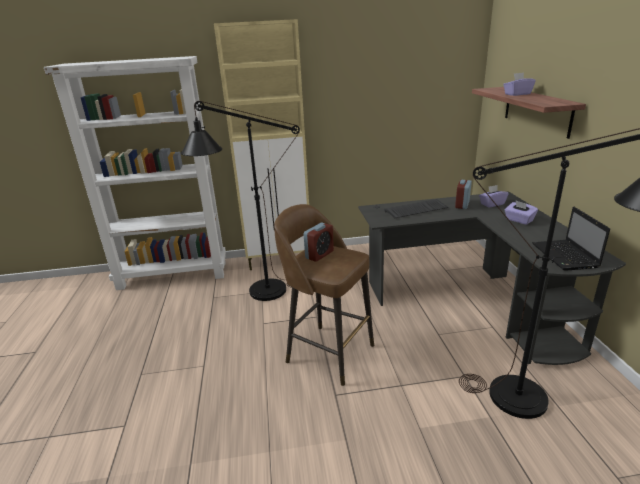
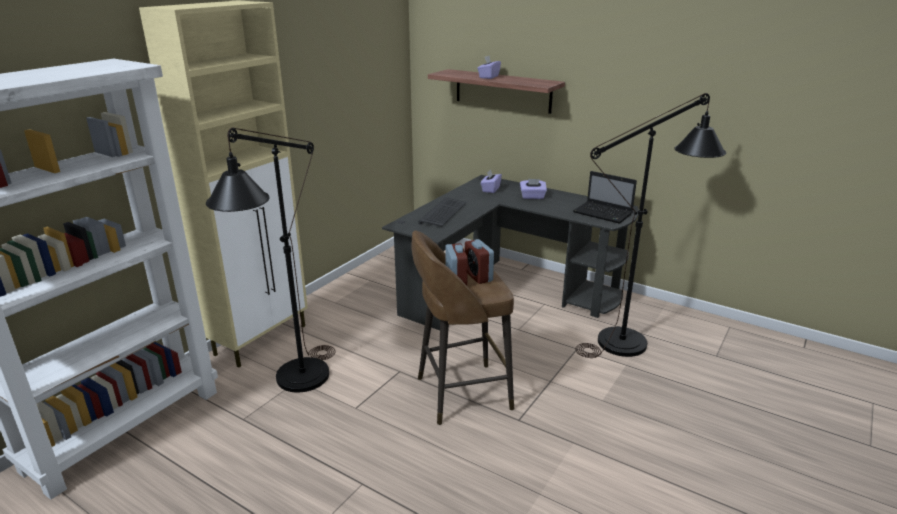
camera: 50 degrees left, 0 degrees up
alarm clock [455,180,472,209] -> alarm clock moved to [465,239,494,284]

